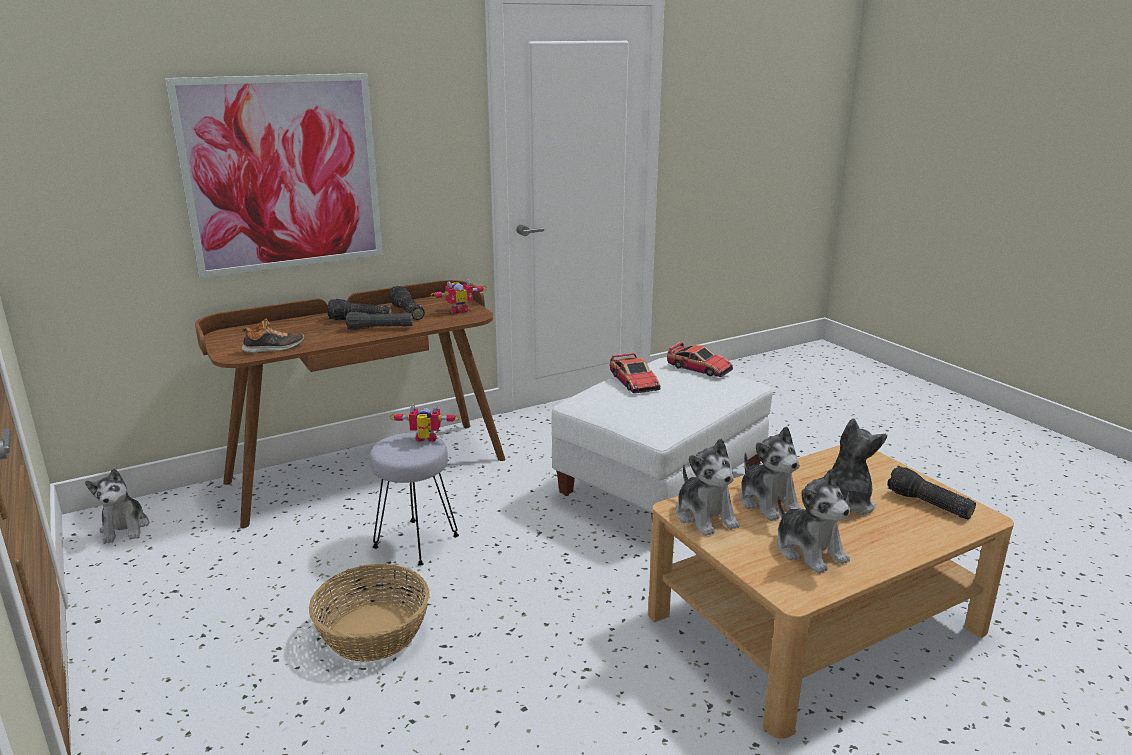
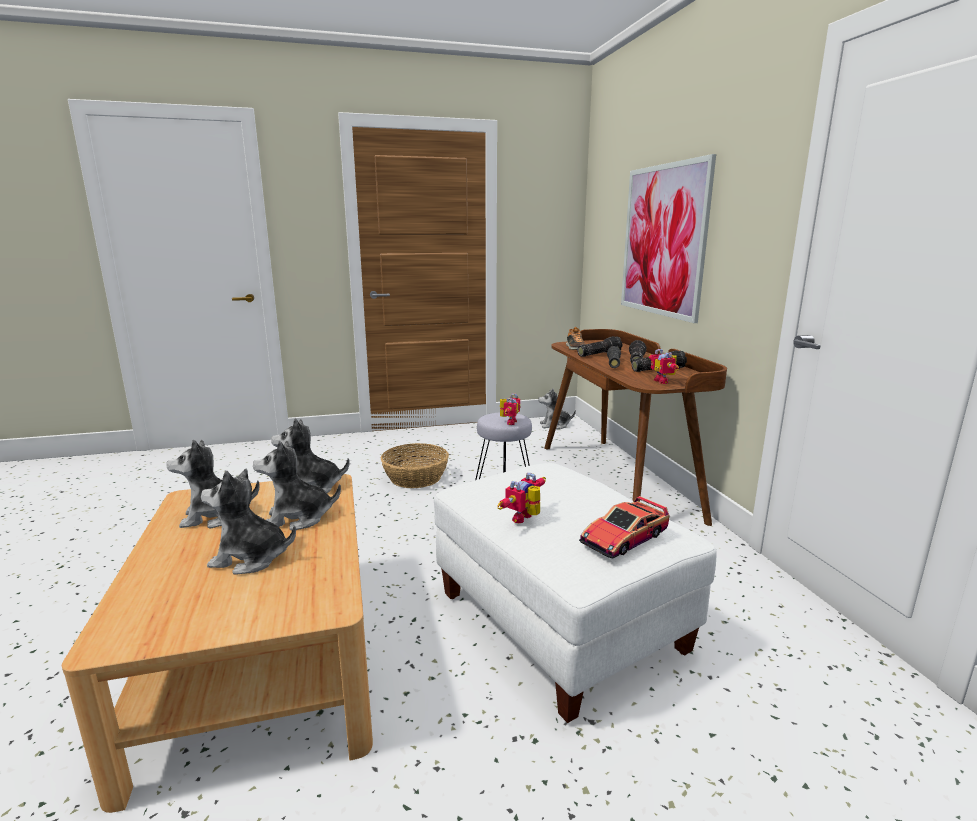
camera: 105 degrees right, 5 degrees down
toy car [610,353,661,393] -> none
plush toy [832,418,887,515] -> plush toy turned 150 degrees clockwise [201,469,296,575]
flashlight [887,466,976,519] -> flashlight moved to [577,336,622,357]
none -> toy robot [498,473,546,523]

